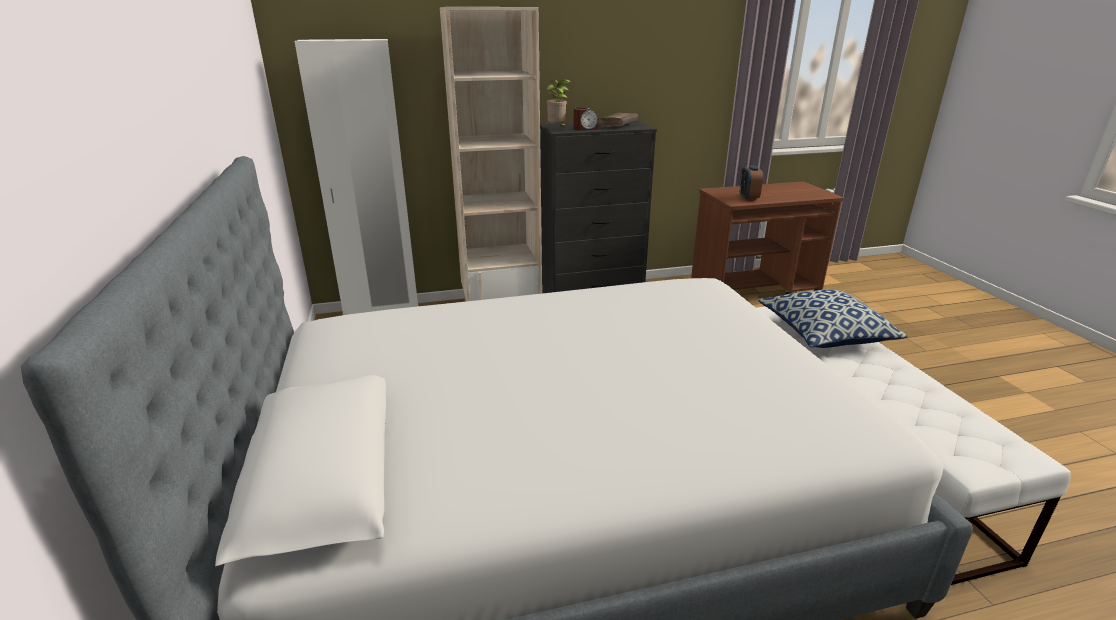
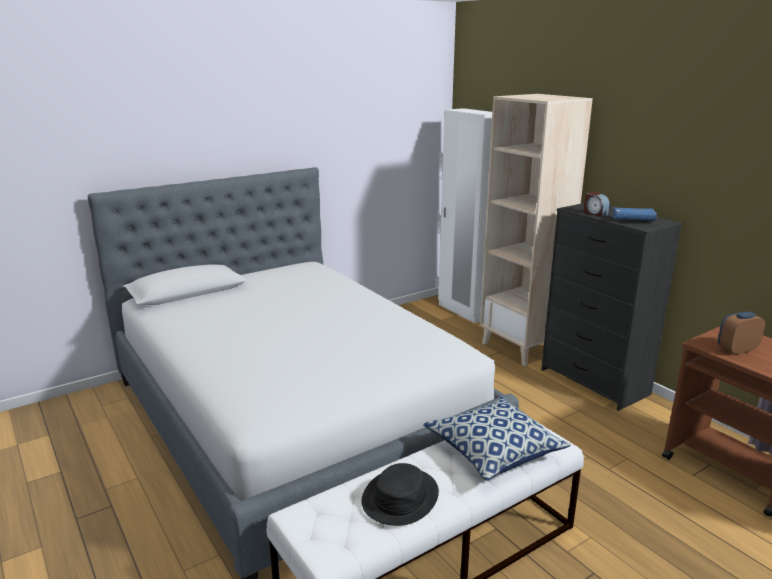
camera: 70 degrees right, 5 degrees down
potted plant [546,80,571,127] -> none
brown book [600,113,638,128] -> blue book [612,207,657,221]
none -> black hat [361,463,439,526]

